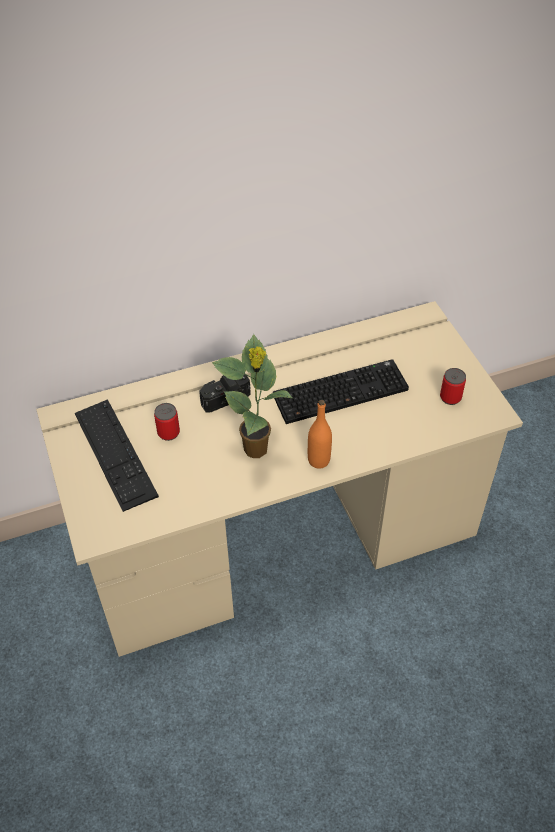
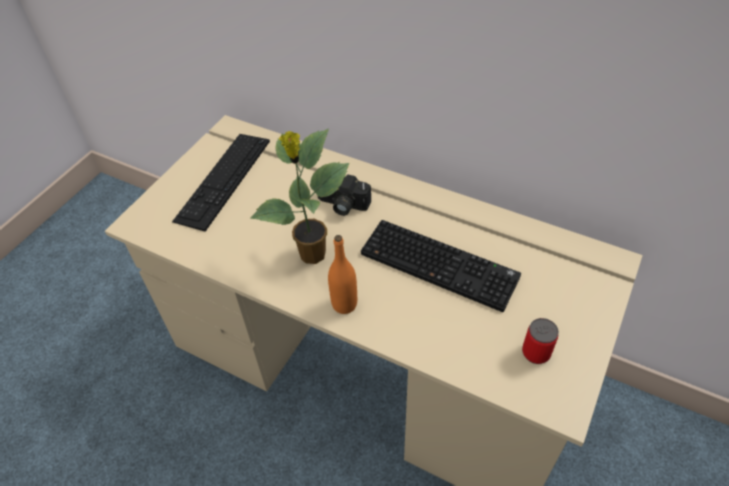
camera: 50 degrees right, 0 degrees up
can [154,403,180,441] -> none

